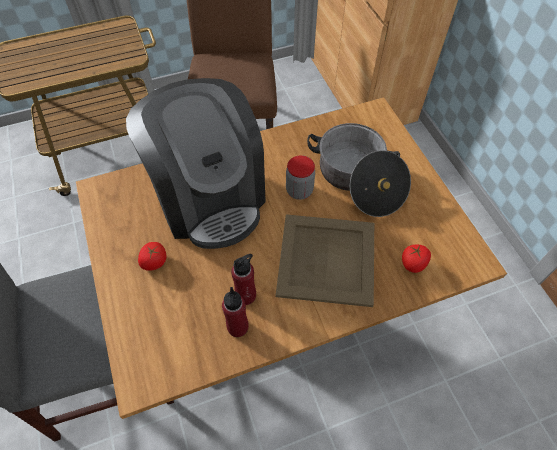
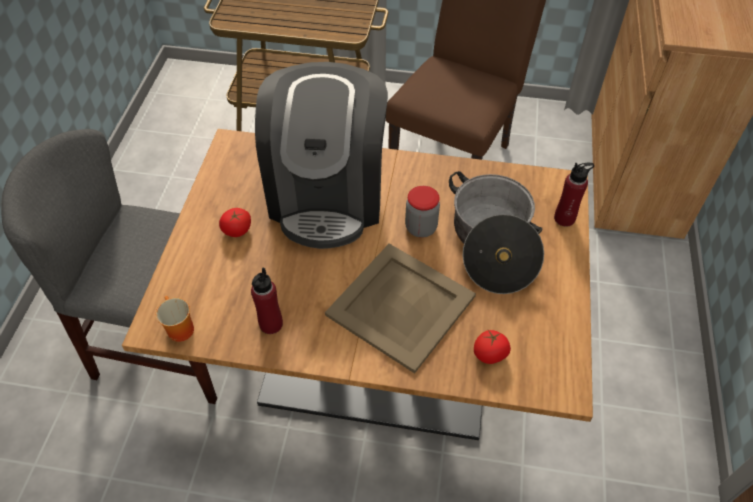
camera: 30 degrees right, 5 degrees down
red bottle [231,254,256,305] -> red bottle moved to [554,163,594,227]
none -> mug [156,296,194,342]

